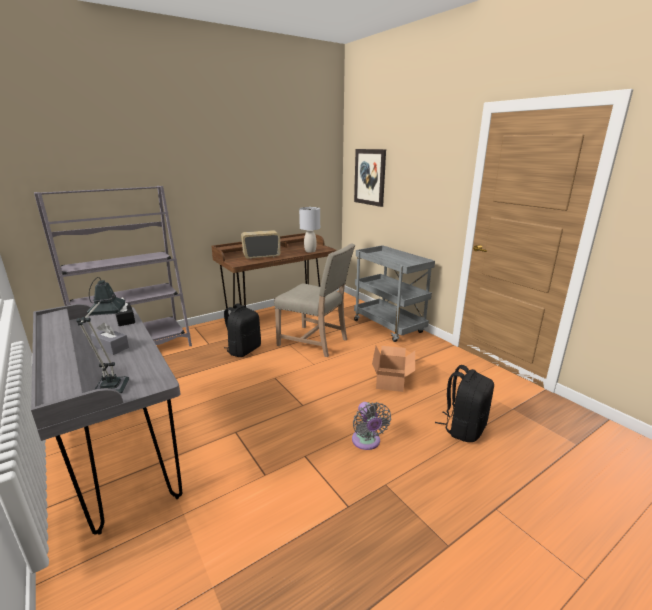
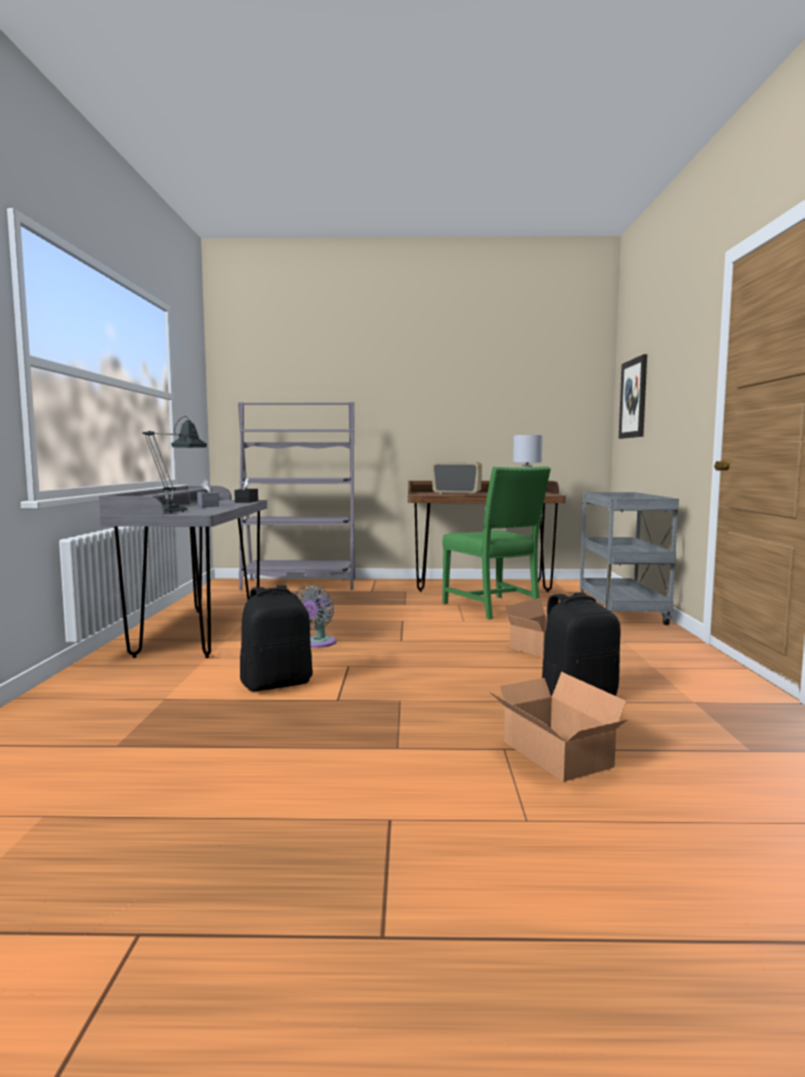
camera: 35 degrees right, 15 degrees down
black backpack [224,303,261,357] -> black backpack moved to [240,585,313,691]
beige chair [274,243,355,357] -> green chair [442,466,551,619]
grey fan [352,402,391,450] -> grey fan moved to [295,585,336,648]
none -> cardboard box [489,672,628,782]

